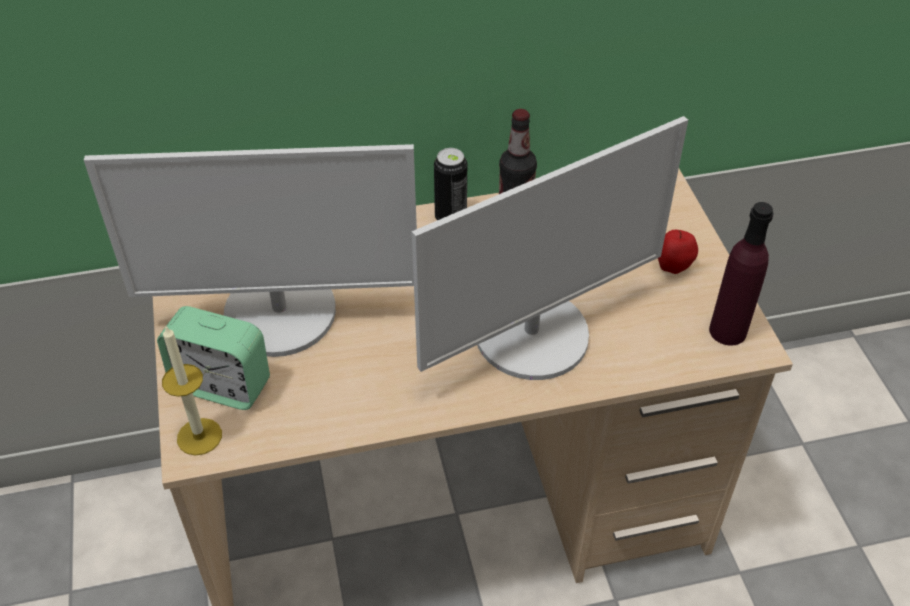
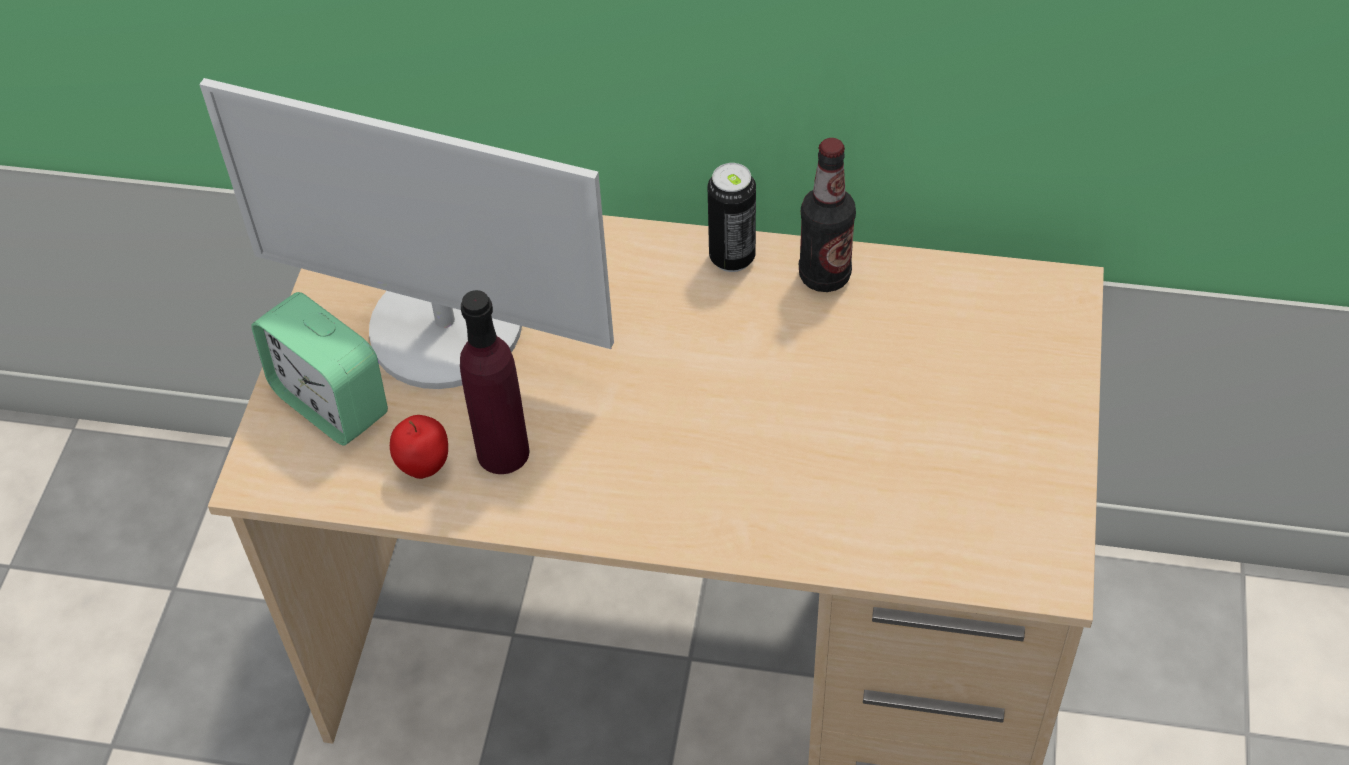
camera: 25 degrees right, 5 degrees up
candle [162,325,222,455] -> none
monitor [412,116,688,380] -> none
apple [658,230,698,274] -> apple moved to [390,415,448,479]
purple bottle [709,202,774,346] -> purple bottle moved to [460,290,529,474]

